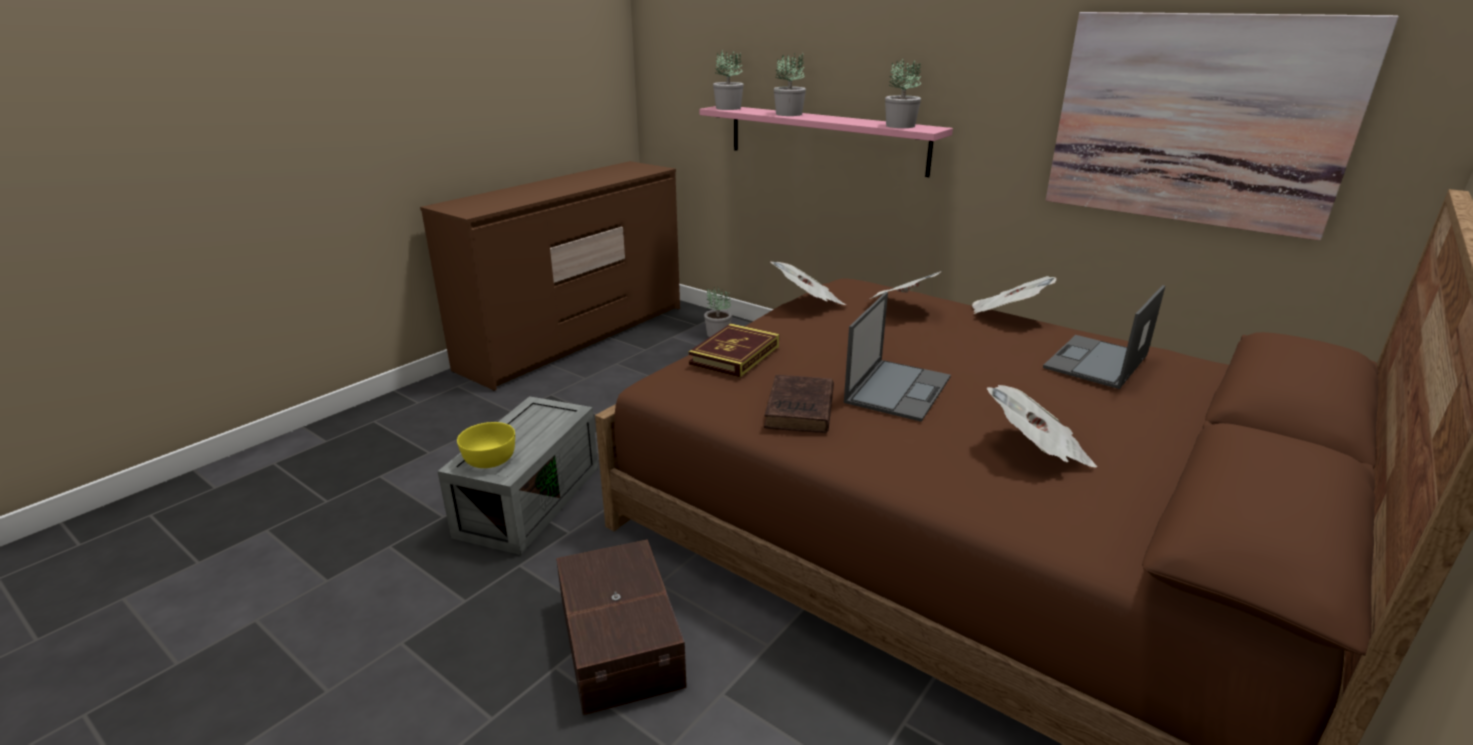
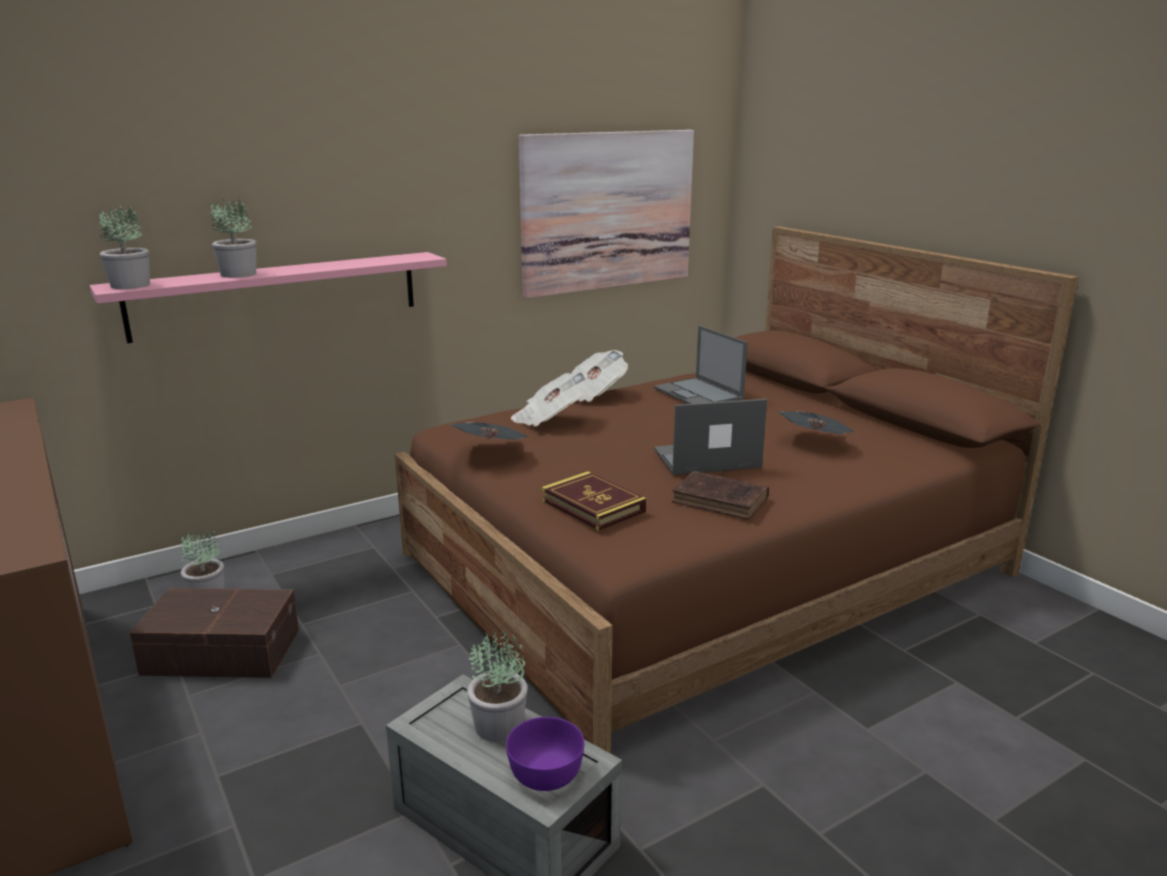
camera: 70 degrees left, 5 degrees down
yellow bowl [457,422,515,468] -> purple bowl [506,717,584,791]
brown storage box [556,539,687,715] -> brown storage box moved to [129,588,299,678]
laptop [844,292,951,422] -> laptop turned 60 degrees counterclockwise [654,399,767,475]
potted plant [885,59,921,128] -> potted plant moved to [467,626,528,742]

